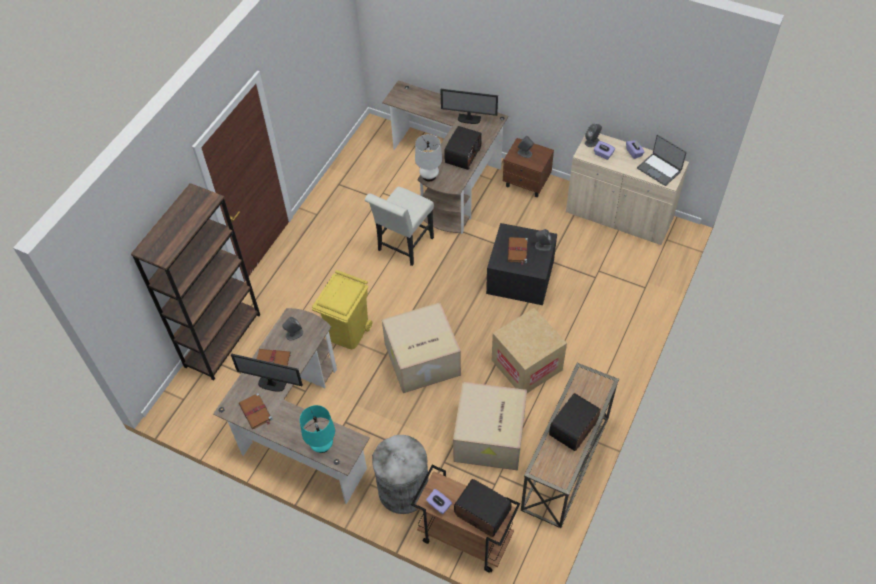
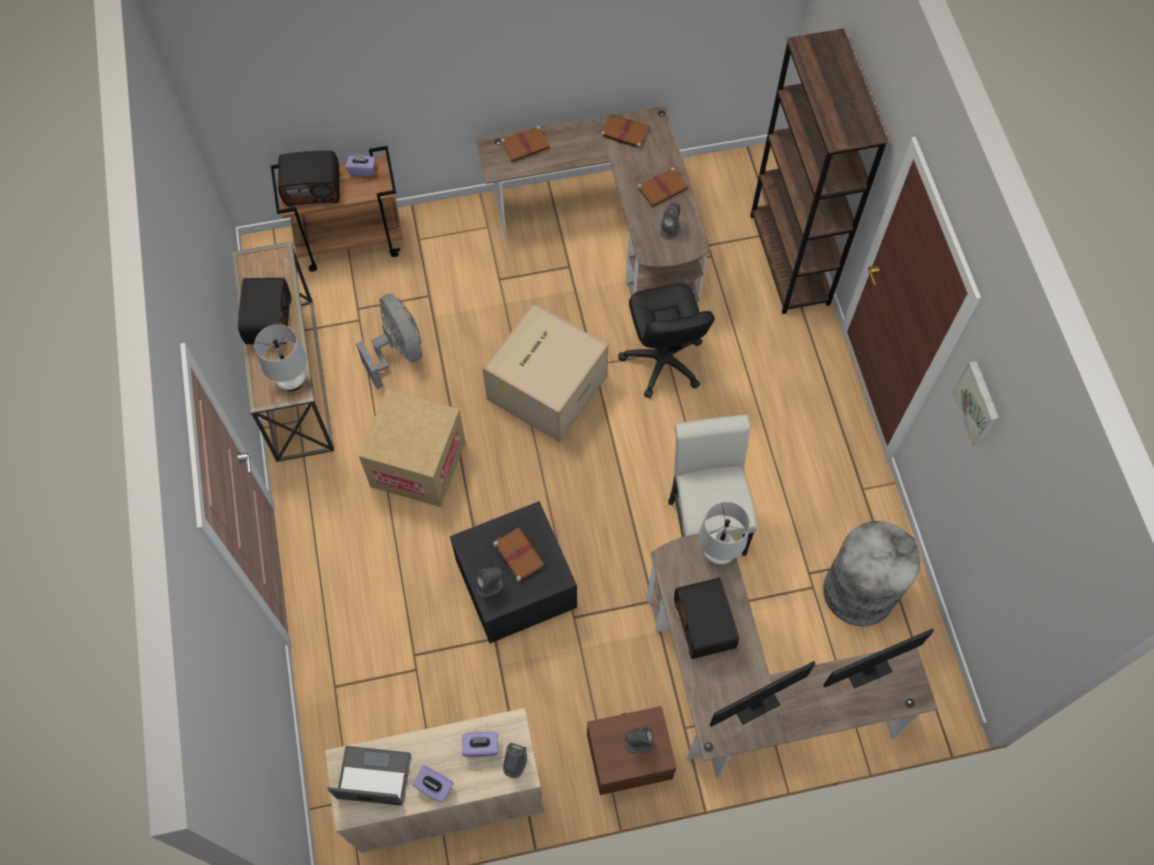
camera: 140 degrees right, 10 degrees up
monitor [231,353,303,392] -> monitor moved to [823,628,934,689]
turquoise table lamp [300,405,335,453] -> brown book [501,126,550,162]
yellow trash can [312,270,372,349] -> black office chair [618,283,715,398]
grey trash can [372,435,429,514] -> grey trash can moved to [823,521,920,626]
cardboard box [453,382,527,470] -> grey fan [356,294,423,389]
none -> white table lamp [254,324,307,391]
none -> picture [952,361,999,447]

